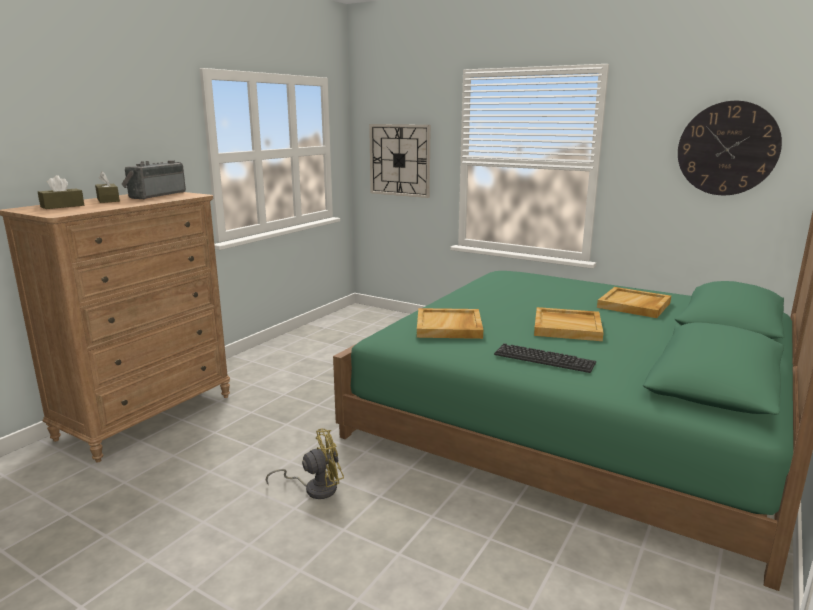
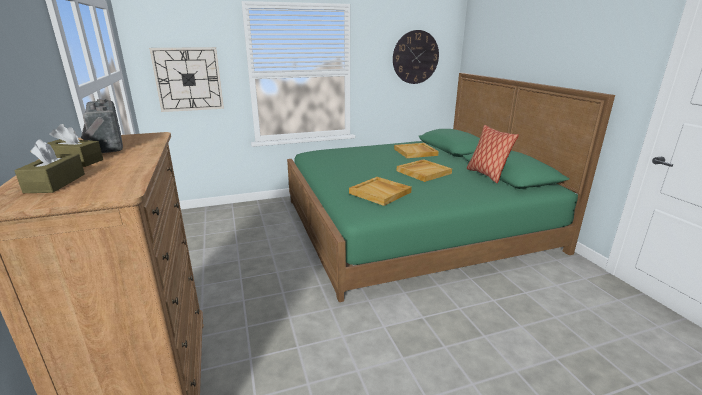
camera: 50 degrees left, 5 degrees up
yellow fan [266,429,344,499] -> none
keyboard [494,343,596,373] -> none
none -> pillow [467,125,519,183]

